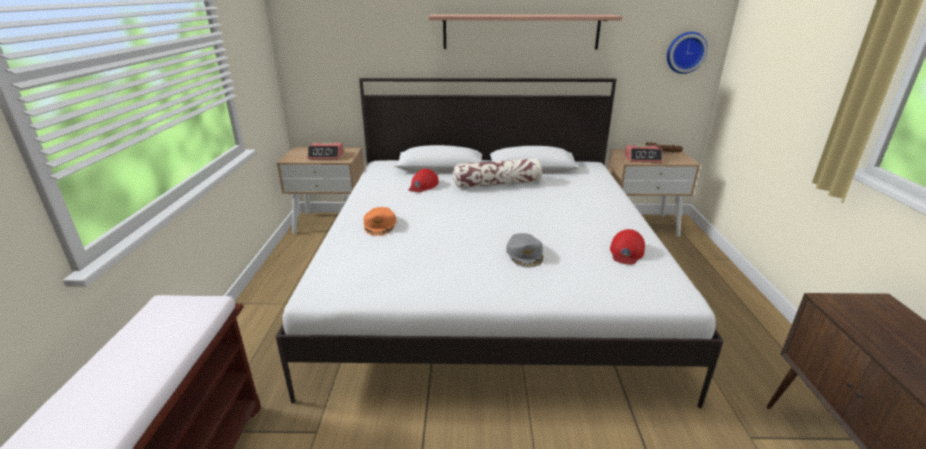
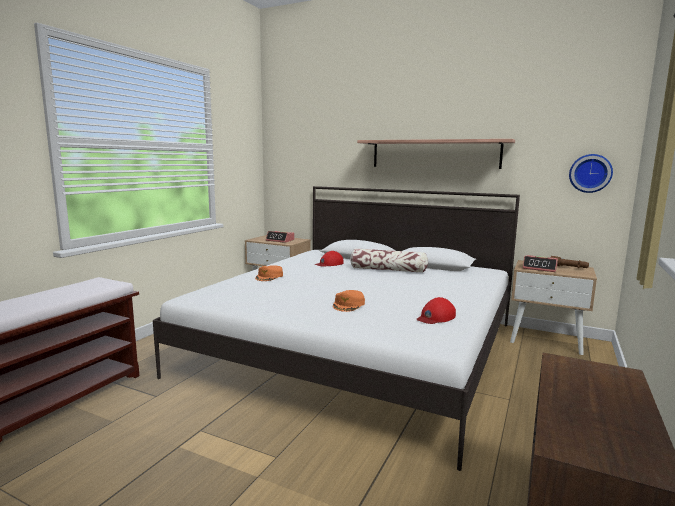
camera: 25 degrees right, 15 degrees down
grey cap [506,233,543,268] -> orange cap [333,290,365,312]

